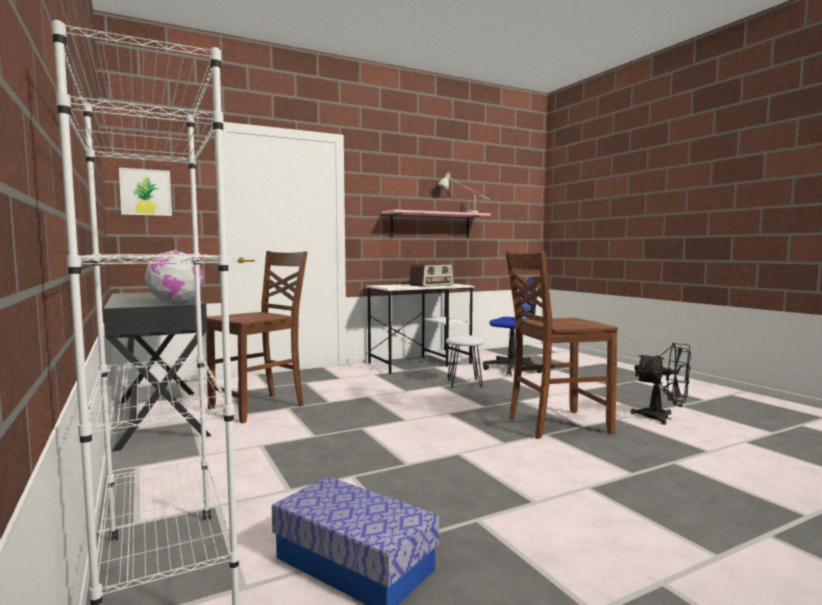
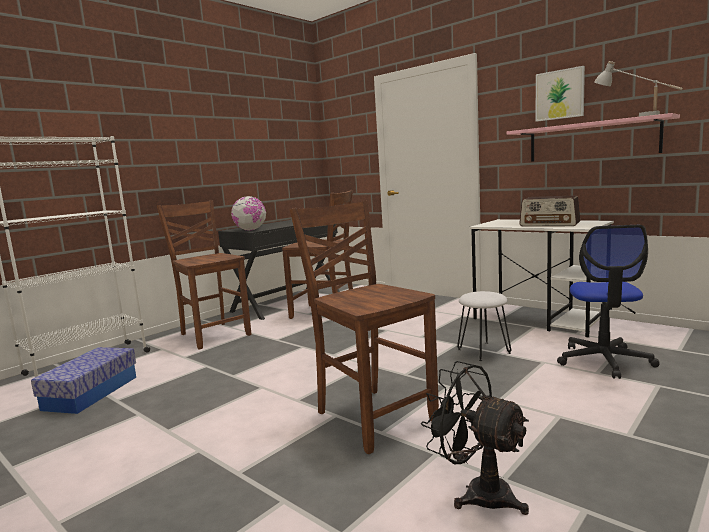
camera: 70 degrees right, 5 degrees up
picture [119,168,172,216] -> picture moved to [536,66,585,122]
black fan [631,343,691,425] -> black fan turned 120 degrees clockwise [421,361,529,515]
none -> brown chair [157,200,251,350]

